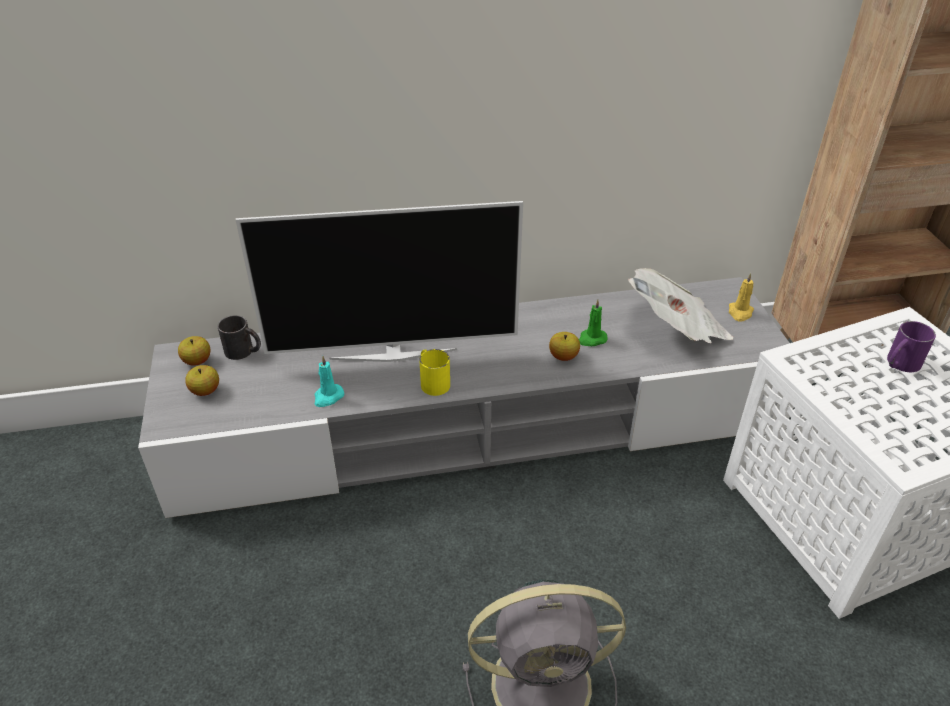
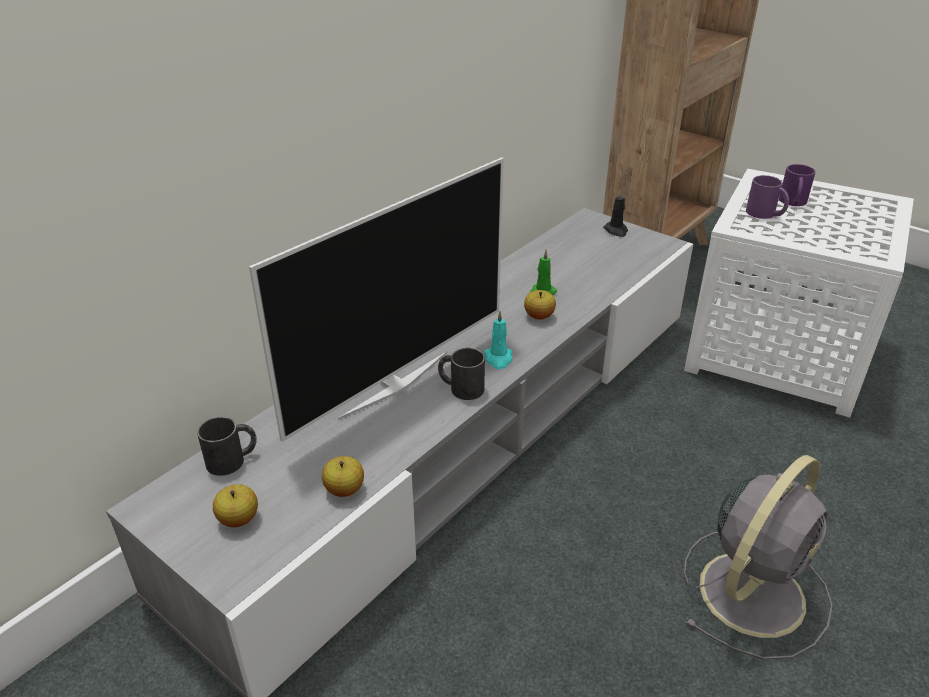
camera: 40 degrees left, 5 degrees down
apple [178,336,211,365] -> apple moved to [322,456,364,497]
turquoise candle [314,356,344,407] -> turquoise candle moved to [484,311,512,369]
yellow mug [419,349,450,396] -> black mug [438,348,485,400]
newspaper [628,268,733,344] -> none
yellow candle [729,273,754,322] -> black candle [603,190,628,237]
none -> purple mug [746,175,789,219]

